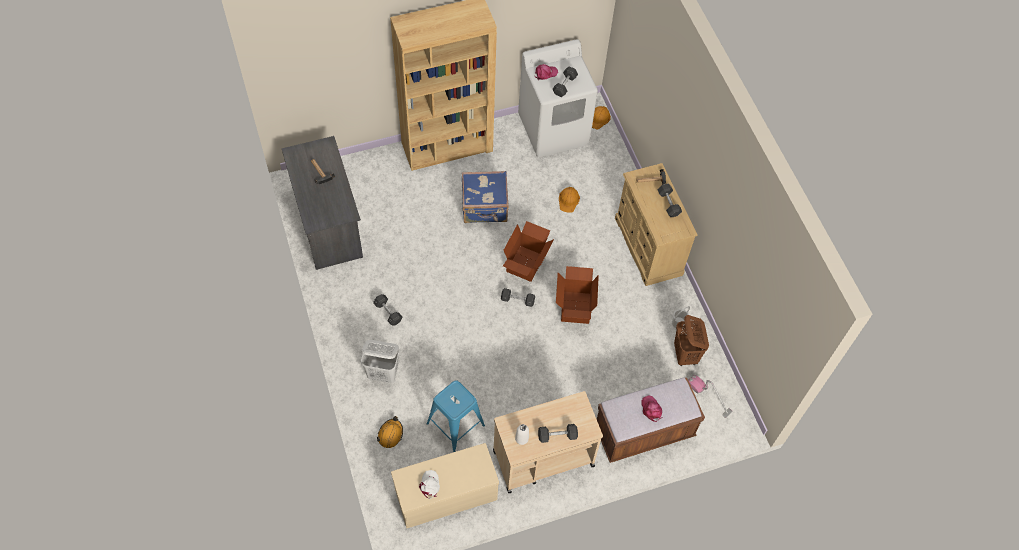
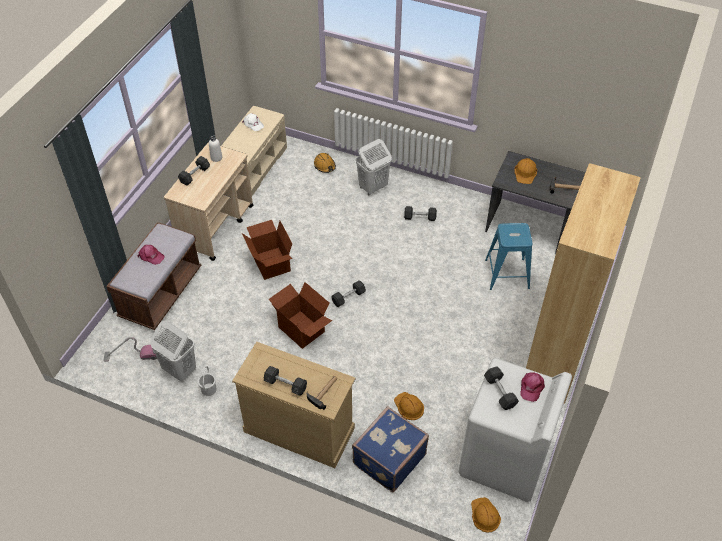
camera: 135 degrees right, 10 degrees down
blue stool [426,380,485,452] -> blue stool moved to [485,223,532,290]
blue suitcase [462,171,509,223] -> blue suitcase moved to [352,406,429,492]
cardboard box [503,221,554,282] -> cardboard box moved to [242,220,292,280]
brown laundry basket [674,315,709,366] -> white laundry basket [150,321,196,381]
none -> orange hard hat [514,158,537,184]

